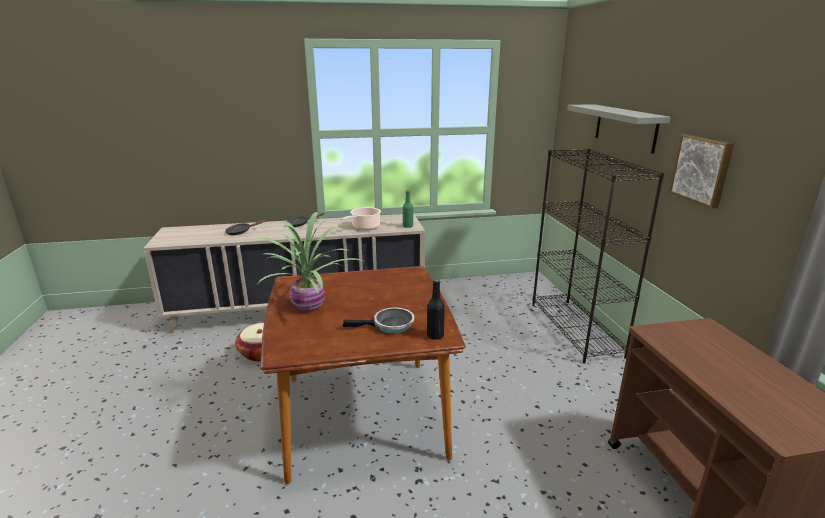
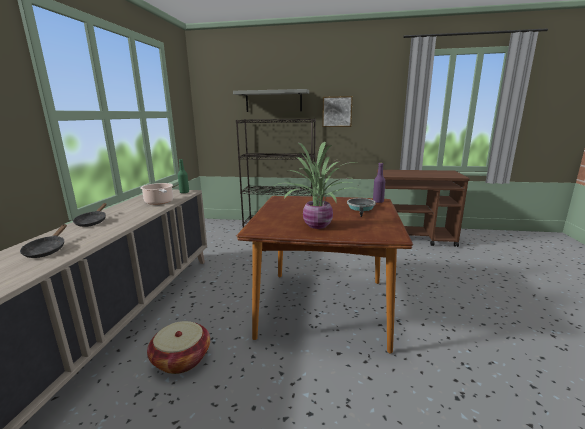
camera: 70 degrees left, 5 degrees down
black bottle [427,279,445,340] -> purple bottle [373,163,385,203]

